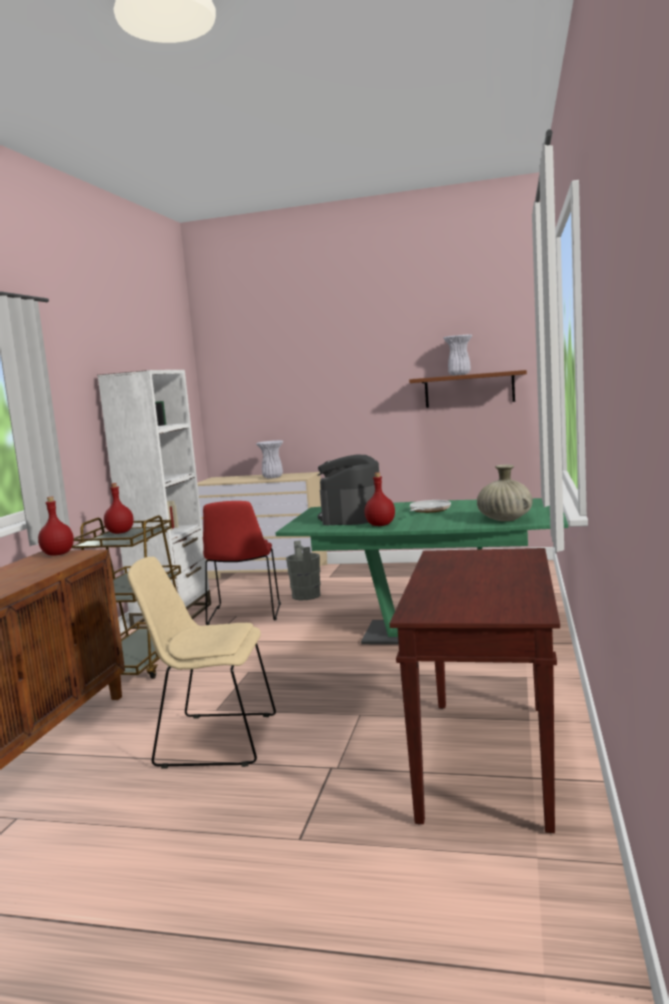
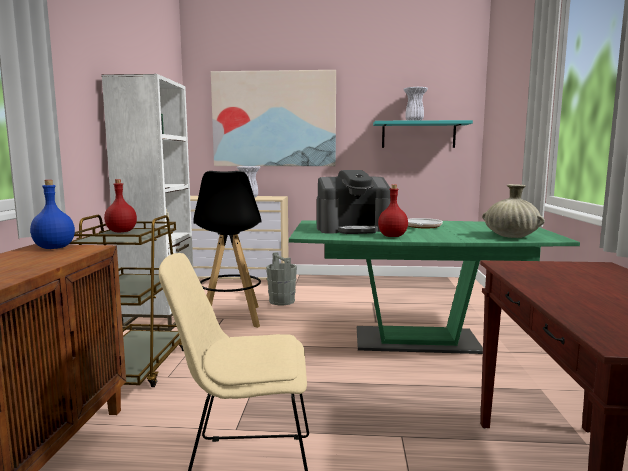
camera: 10 degrees left, 0 degrees up
red bottle [38,497,74,556] -> blue bottle [30,180,75,249]
red chair [203,501,281,625] -> black stool [193,171,262,328]
coffee machine [318,454,382,525] -> coffee machine turned 105 degrees counterclockwise [317,170,391,234]
brown shelf [409,370,527,408] -> turquoise shelf [373,120,473,148]
none -> picture [211,70,336,166]

